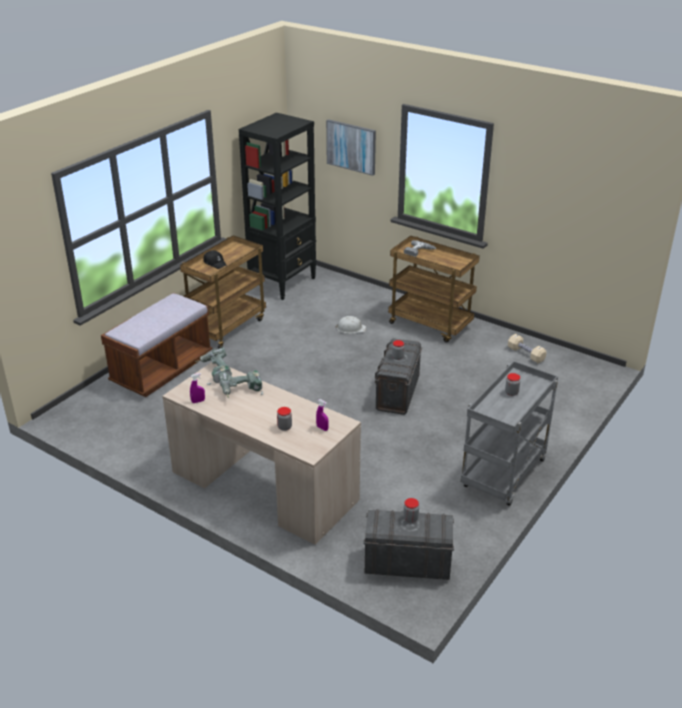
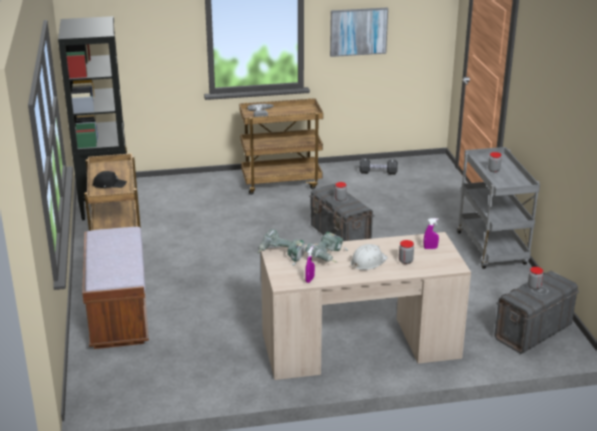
camera: 45 degrees left, 5 degrees down
picture [326,119,376,176] -> picture moved to [330,8,388,57]
white hard hat [335,316,366,333] -> white hard hat moved to [351,244,388,270]
beige dumbbell [508,334,546,363] -> black dumbbell [360,158,398,175]

